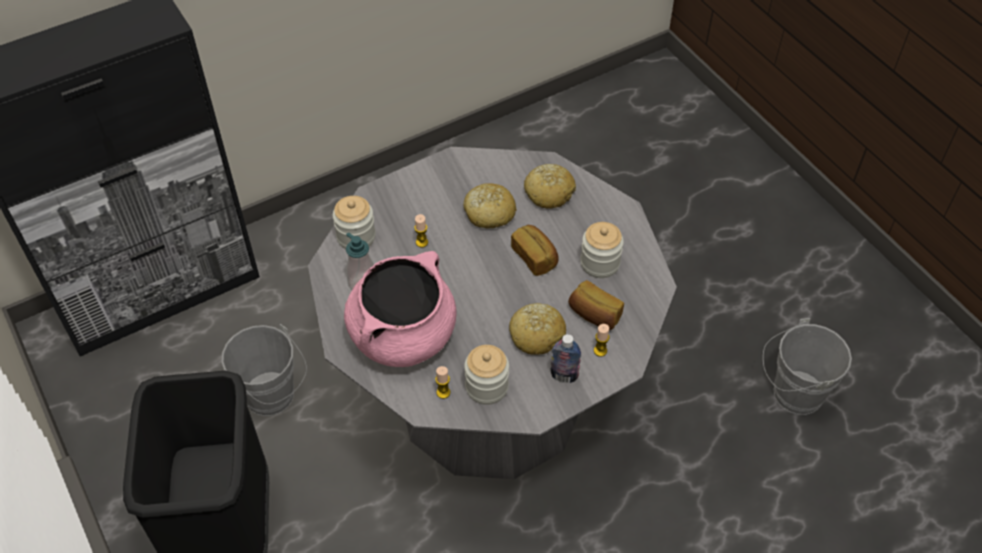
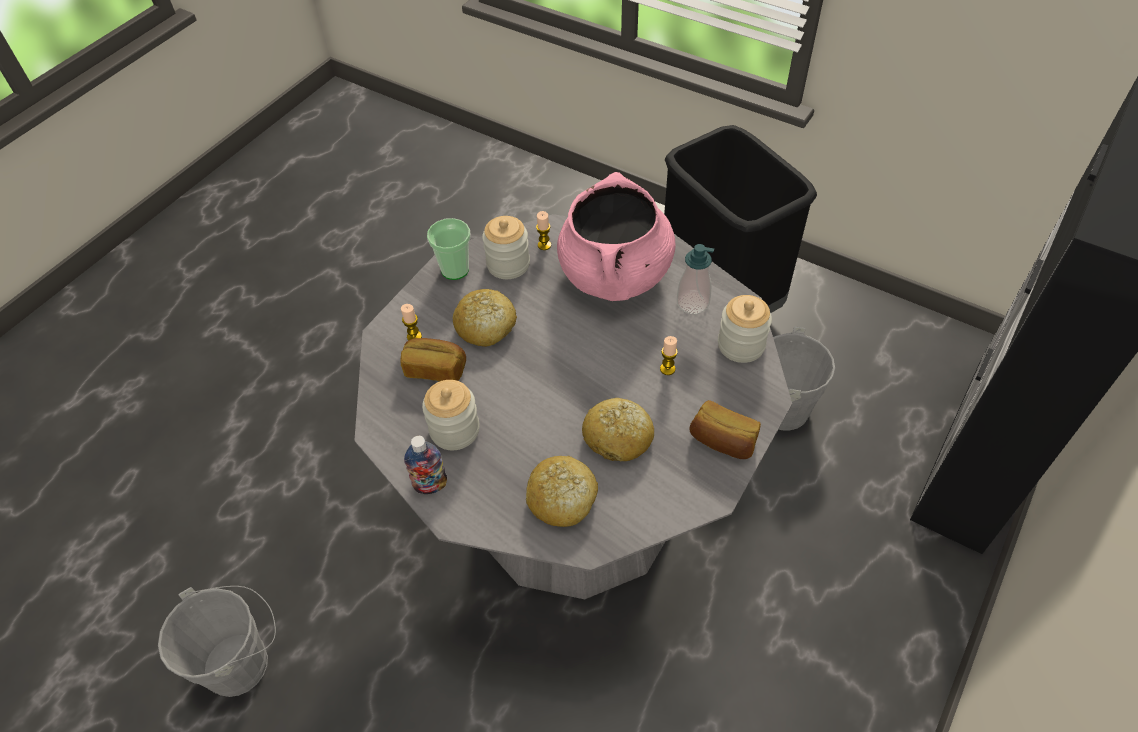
camera: 155 degrees right, 0 degrees up
bread [511,225,559,276] -> bread moved to [689,400,761,459]
bottle [550,334,581,383] -> bottle moved to [404,436,447,494]
none -> cup [427,218,470,280]

